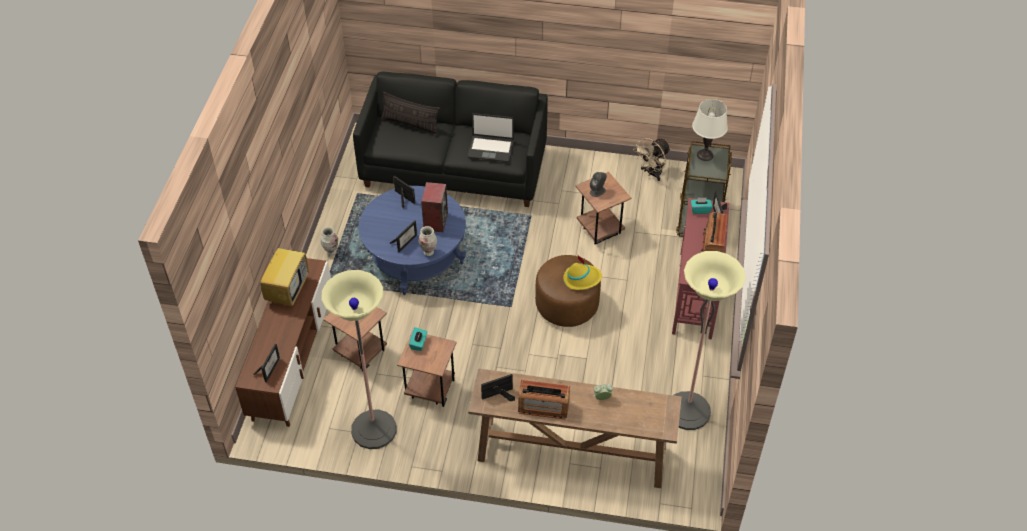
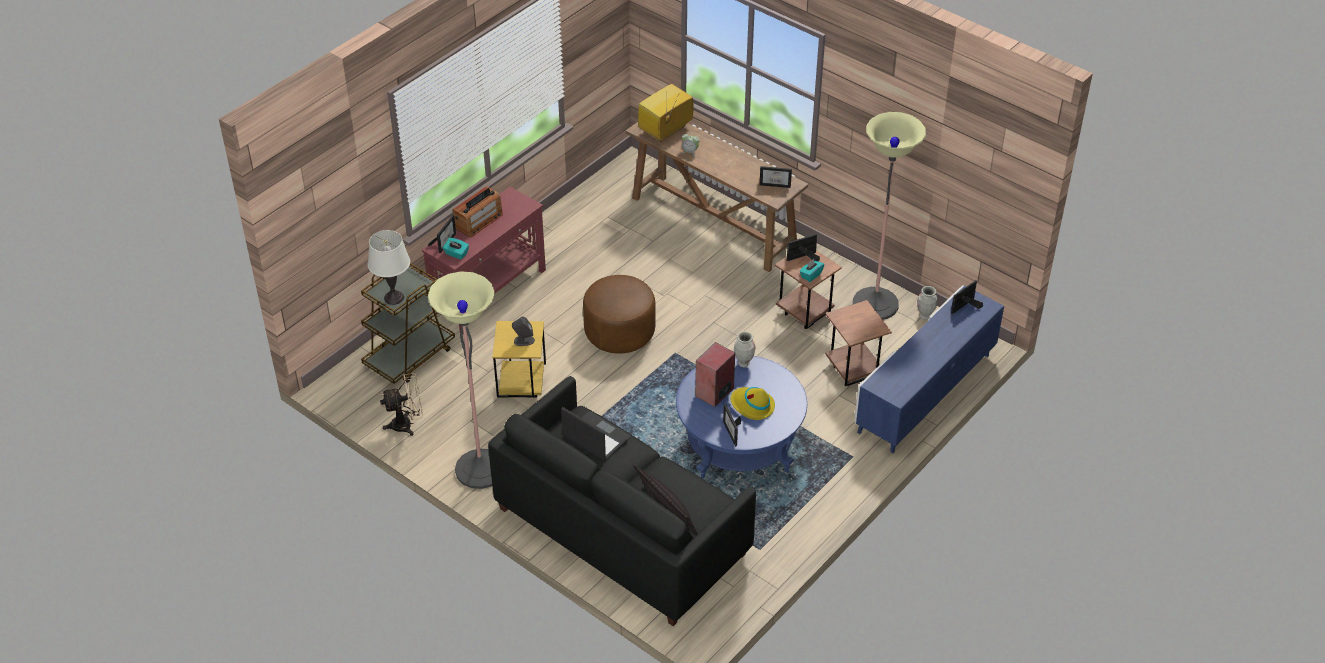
camera: 150 degrees left, 5 degrees down
brown tv stand [235,258,331,427] -> blue tv stand [854,285,1004,453]
television [260,236,309,306] -> television moved to [638,84,694,142]
vase [321,227,338,255] -> vase moved to [917,286,937,320]
picture frame [390,220,417,252] -> picture frame moved to [787,234,820,261]
radio [518,380,570,419] -> none
yellow hat [563,254,602,290] -> yellow hat moved to [731,387,775,420]
brown side table [575,172,631,244] -> yellow side table [492,321,546,398]
floor lamp [674,251,746,430] -> floor lamp moved to [428,271,495,489]

